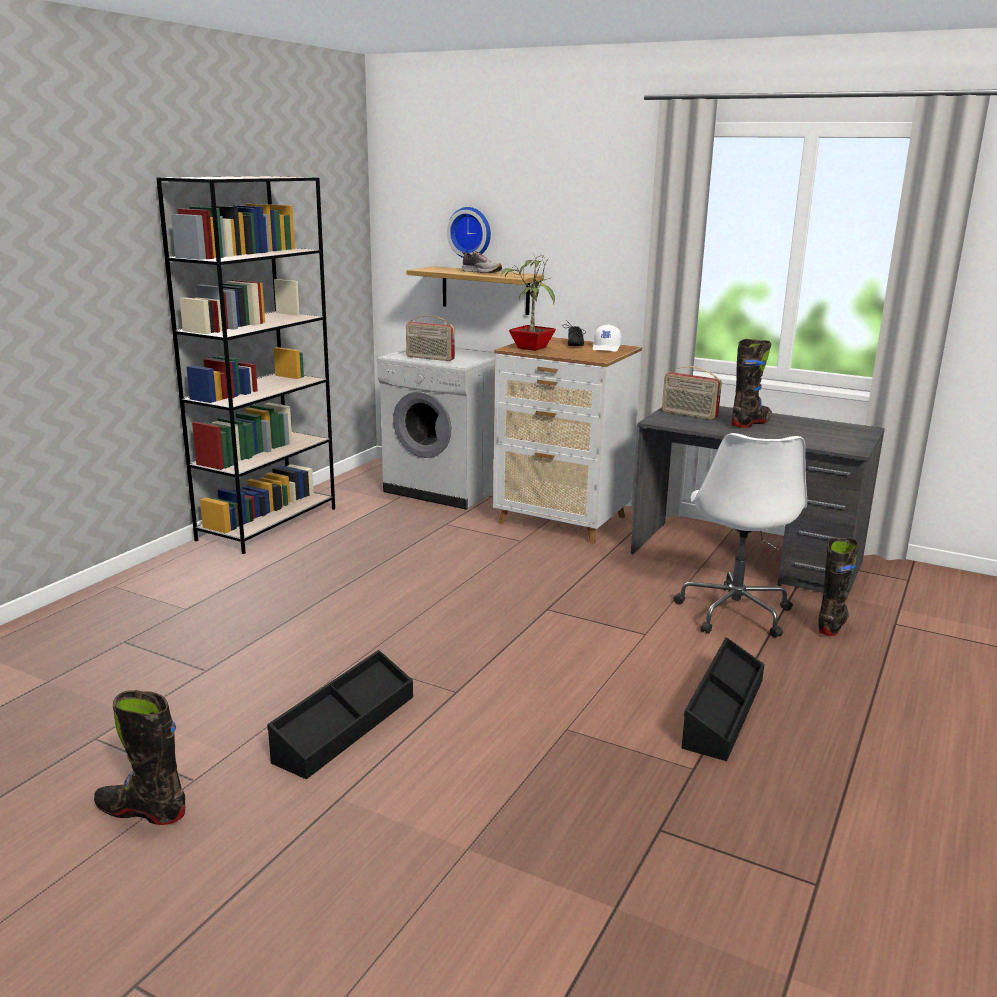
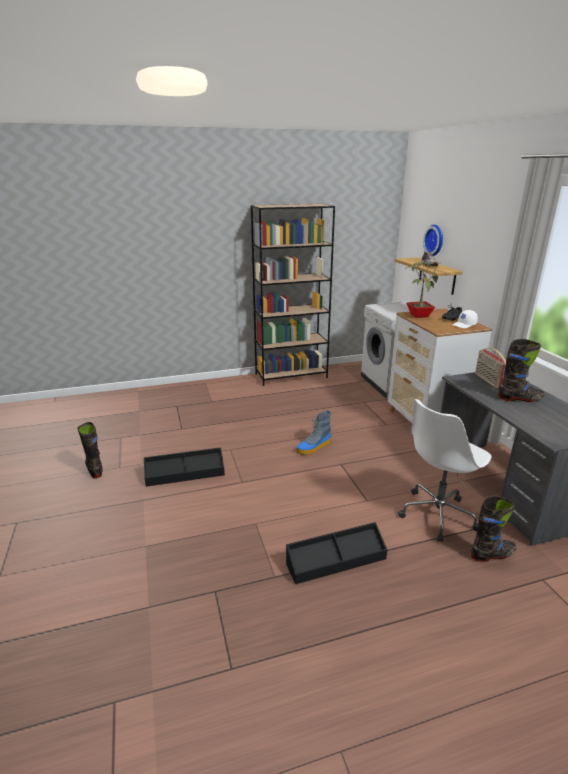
camera: 45 degrees right, 5 degrees up
radio [406,315,455,361] -> none
none -> boot [296,411,331,455]

